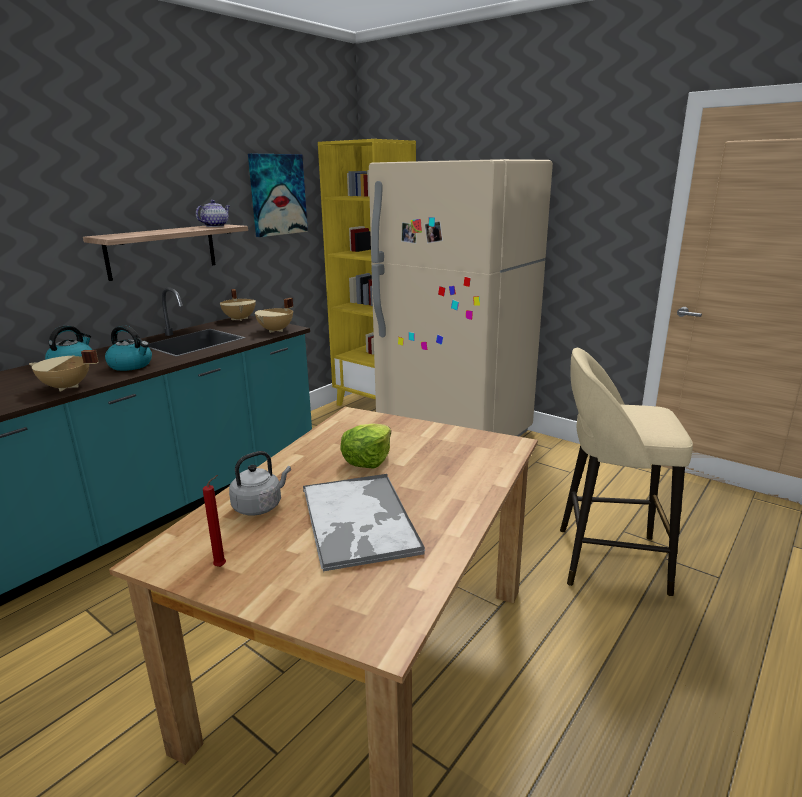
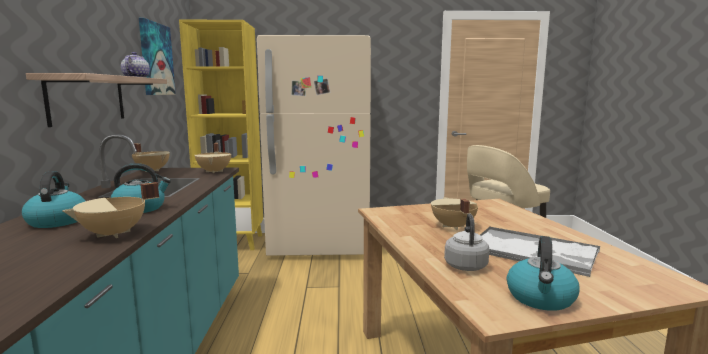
camera: 40 degrees left, 10 degrees down
red candle [203,475,226,567] -> kettle [507,236,580,311]
lettuce [340,423,391,469] -> beige cooking pot [431,197,478,230]

